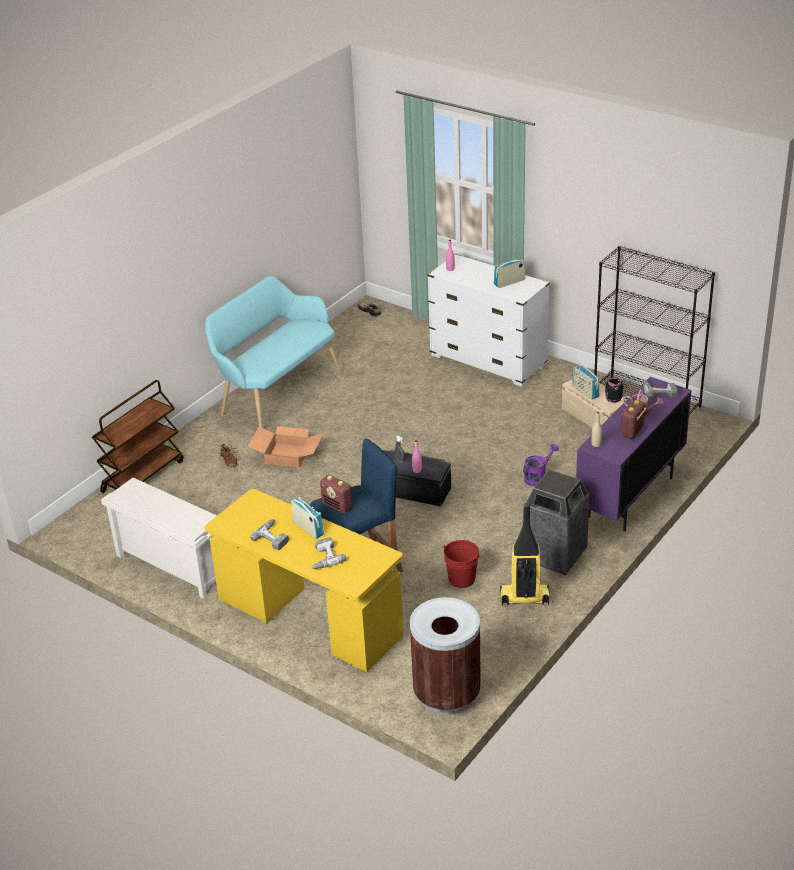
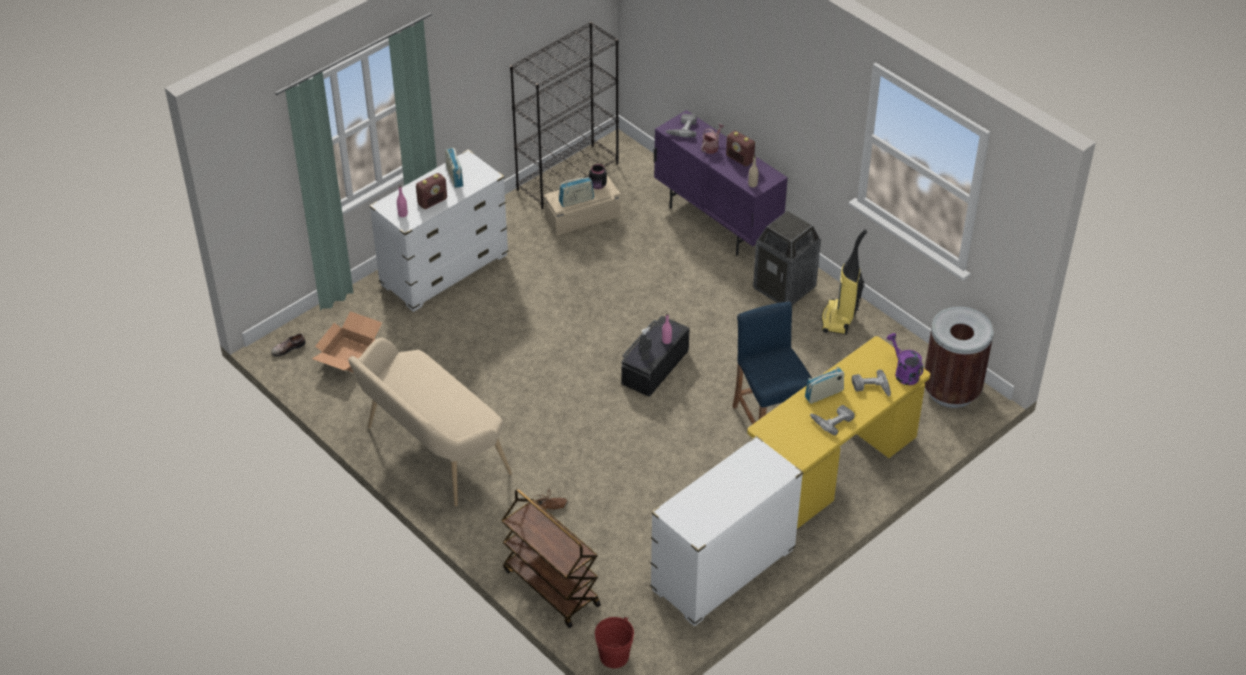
camera: 80 degrees left, 10 degrees up
white shoe rack [101,478,217,599] -> white dresser [650,436,803,626]
turquoise bench [205,276,342,428] -> beige bench [348,338,512,506]
cardboard box [248,426,323,468] -> cardboard box moved to [312,311,382,373]
radio [320,475,353,513] -> radio moved to [416,173,447,209]
red bucket [442,540,480,588] -> red bucket moved to [595,617,634,669]
purple watering can [523,444,559,486] -> purple watering can moved to [887,333,923,385]

